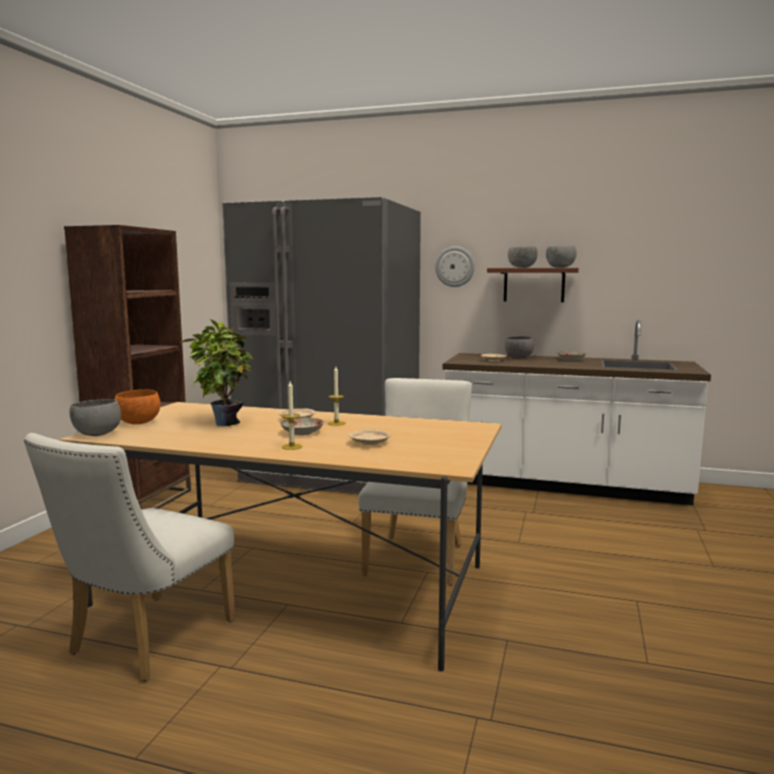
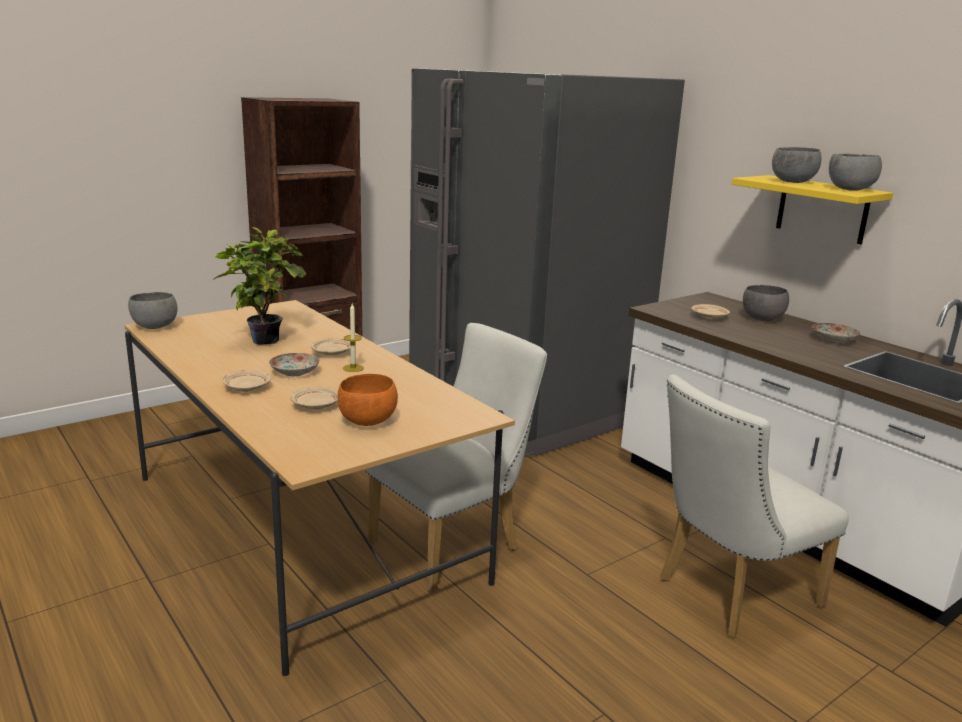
camera: 35 degrees right, 10 degrees up
white chair [24,433,235,681] -> white chair moved to [660,374,849,638]
orange bowl [114,389,160,424] -> orange bowl moved to [337,374,398,426]
candle [282,381,302,450] -> beige plate [222,370,271,392]
wall clock [435,246,475,287] -> none
brown shelf [487,268,579,302] -> yellow shelf [732,175,893,244]

